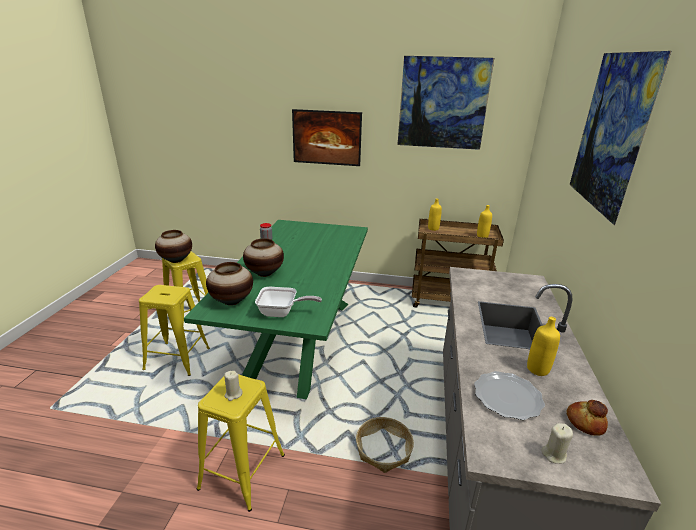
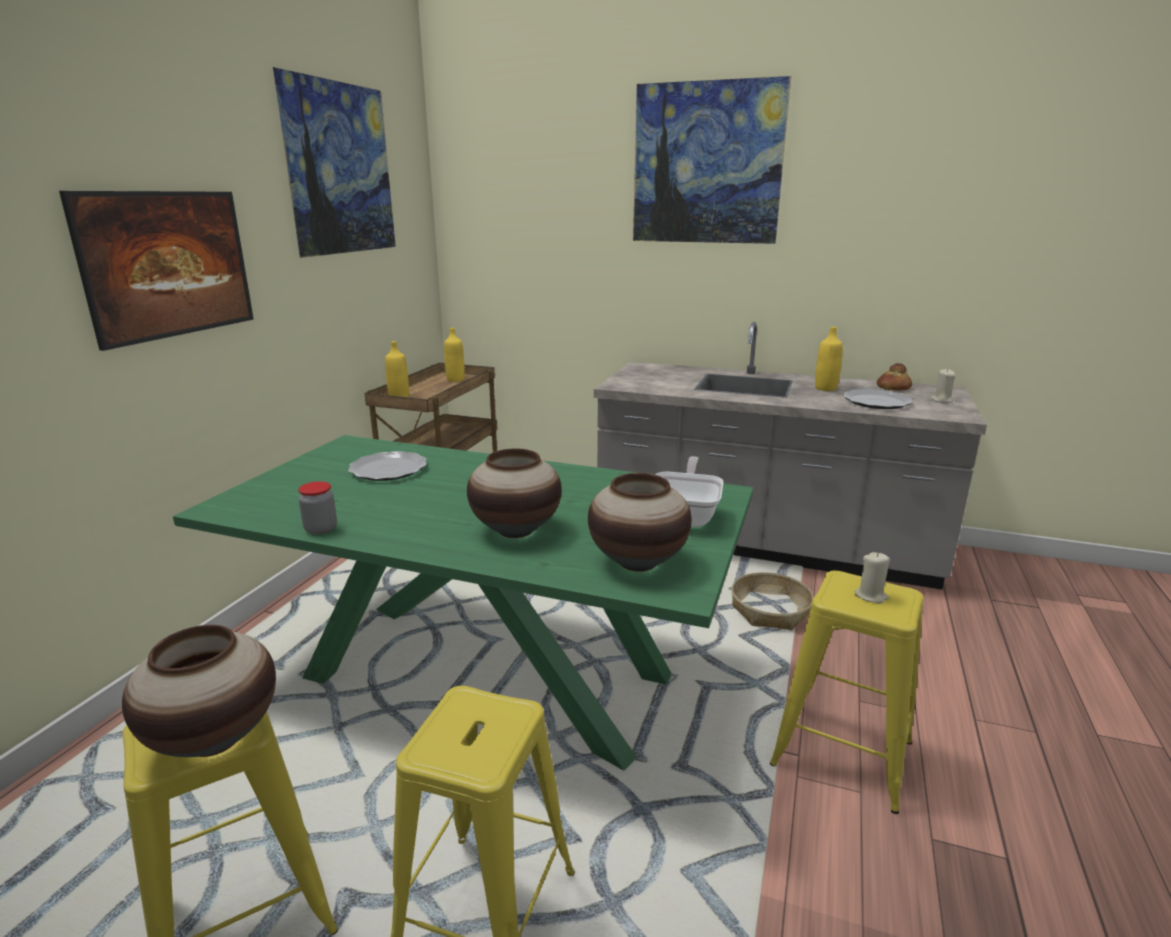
camera: 80 degrees left, 5 degrees down
none -> plate [348,451,427,481]

